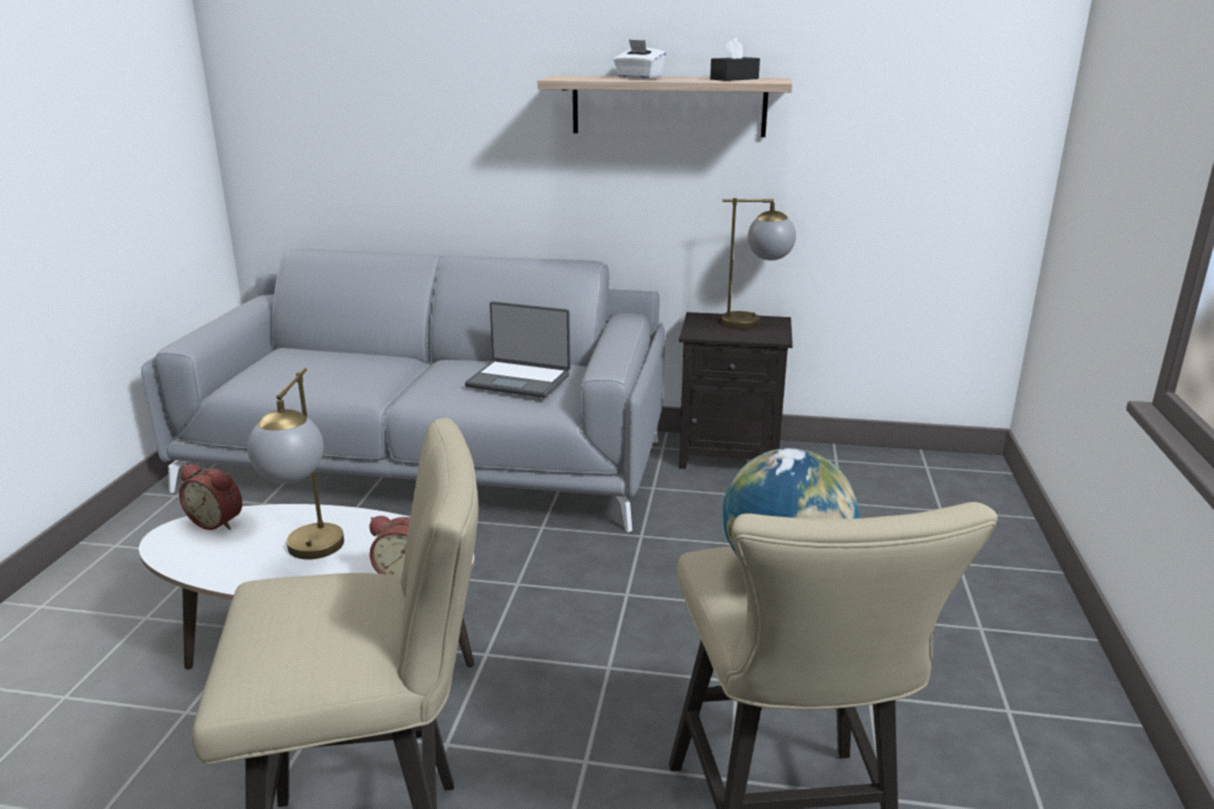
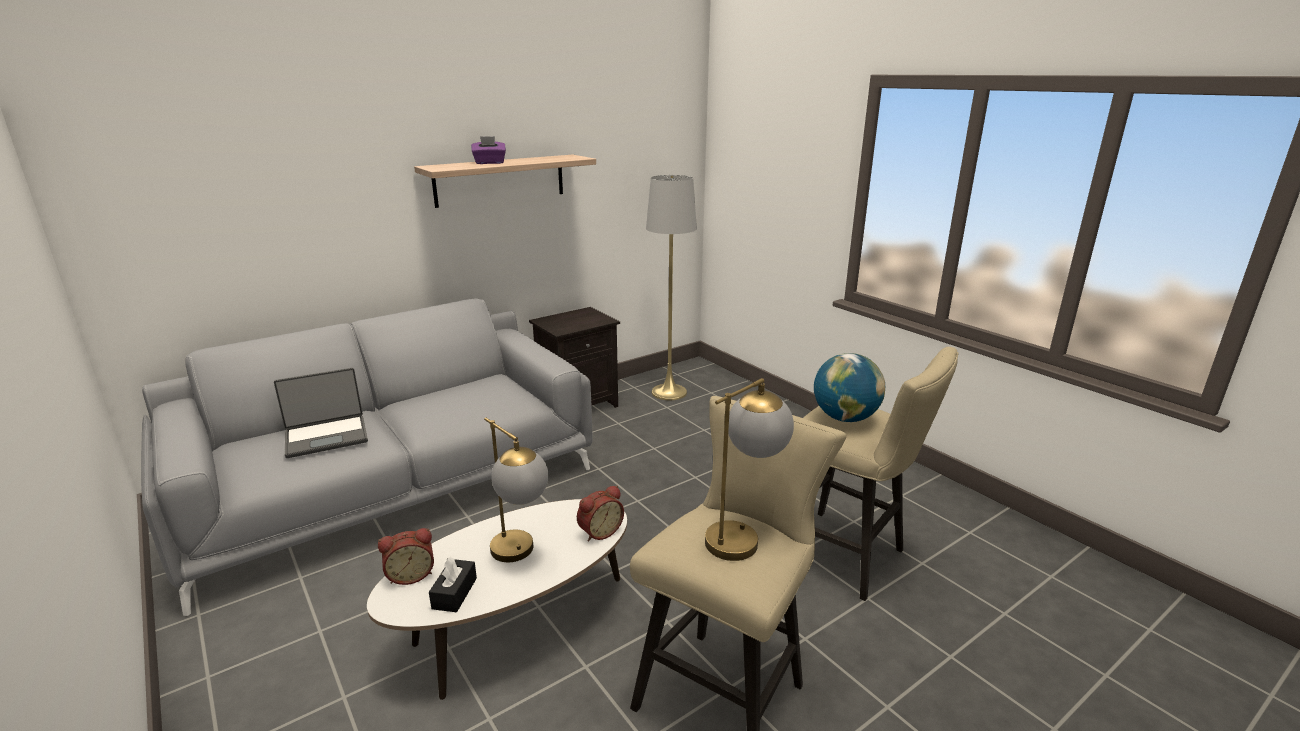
camera: 45 degrees left, 0 degrees up
laptop [465,301,571,398] -> laptop moved to [274,368,368,458]
white tissue box [613,39,666,79] -> purple tissue box [471,136,506,164]
black tissue box [710,38,760,81] -> black tissue box moved to [429,557,477,612]
table lamp [721,198,796,329] -> table lamp moved to [705,378,794,561]
none -> grey floor lamp [646,175,697,400]

